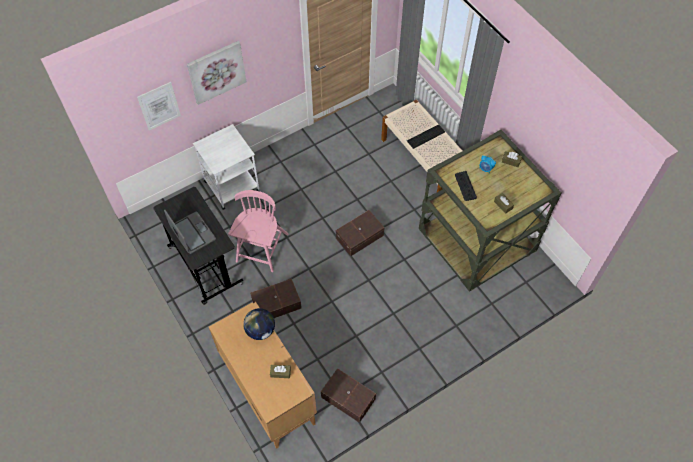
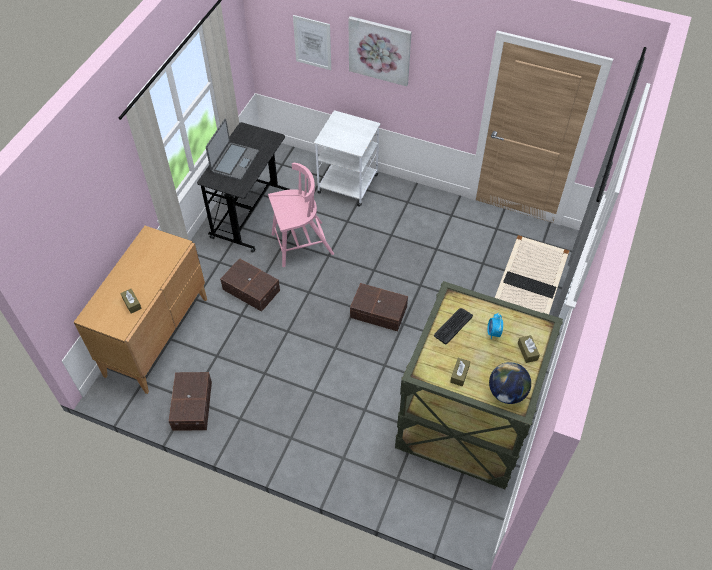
camera: 55 degrees right, 5 degrees down
globe [243,308,275,340] -> globe moved to [489,362,531,404]

